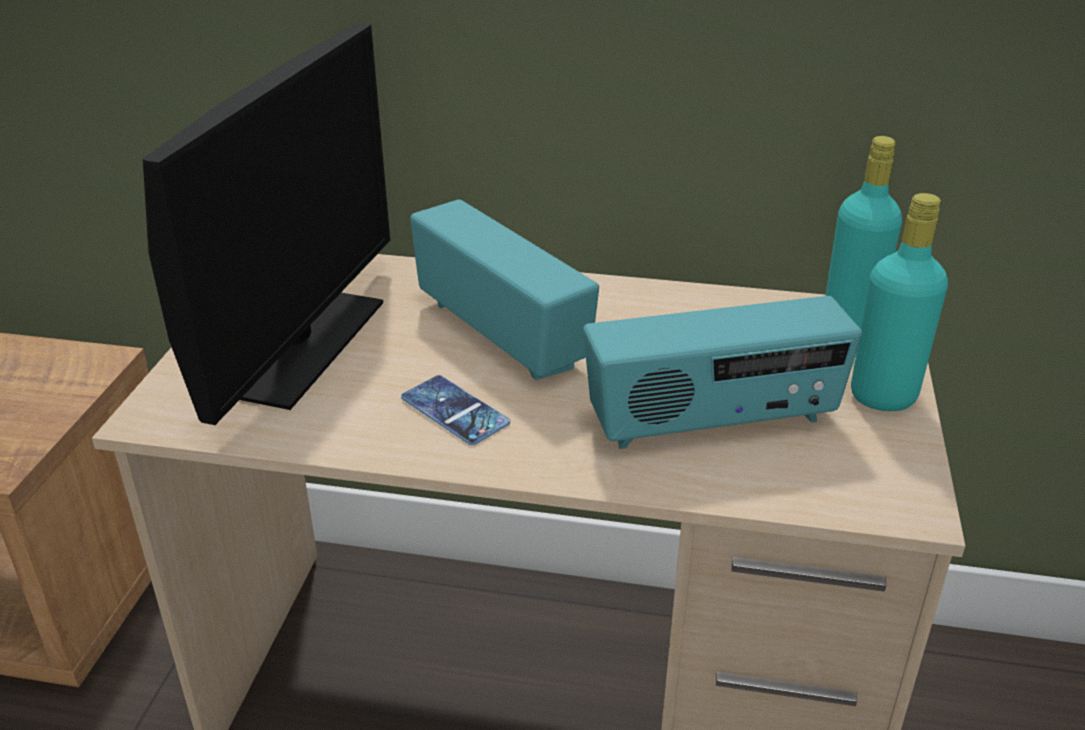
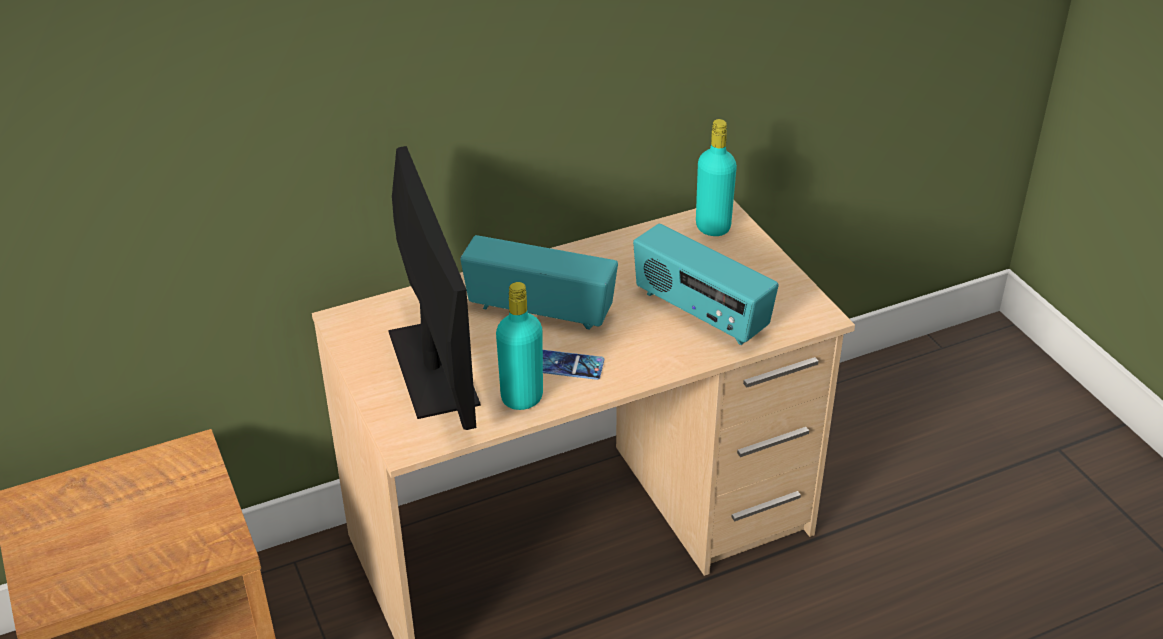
camera: 35 degrees left, 5 degrees up
radio [583,296,862,449] -> radio turned 90 degrees clockwise [633,224,779,345]
turquoise bottle [851,193,948,411] -> turquoise bottle moved to [496,282,543,410]

